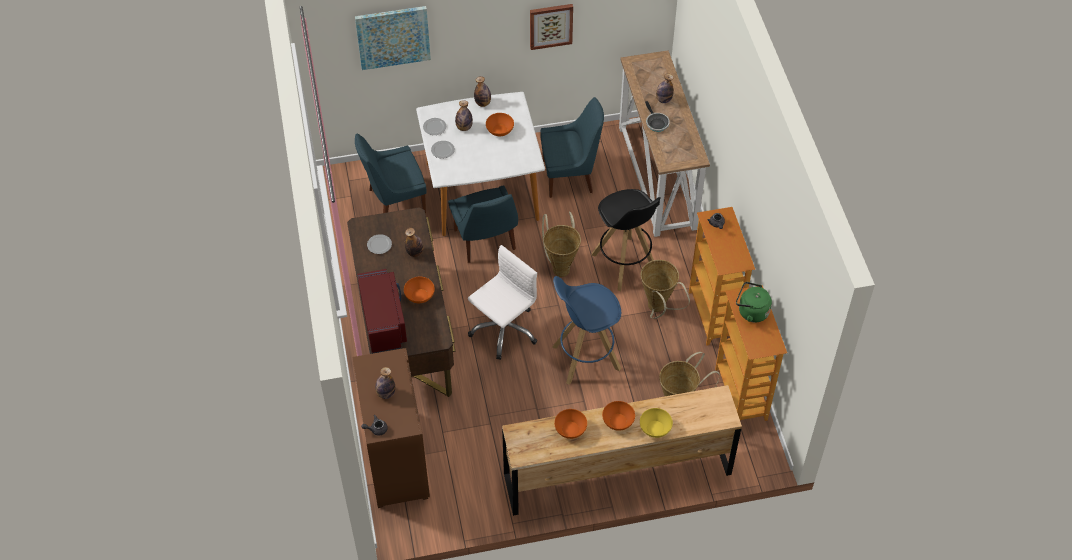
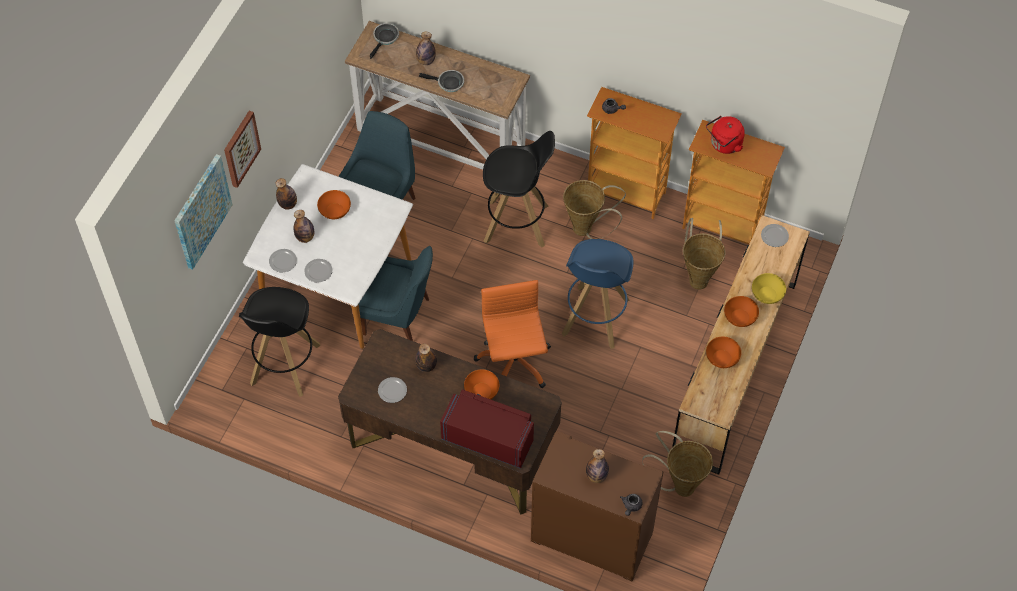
camera: 55 degrees left, 5 degrees up
blue chair [355,133,426,213] -> black stool [239,287,321,397]
white office chair [468,245,537,360] -> orange office chair [474,280,551,388]
picture [530,4,573,50] -> picture moved to [224,111,261,188]
basket [542,212,581,277] -> basket moved to [642,431,713,497]
green kettle [736,282,772,323] -> red kettle [706,116,745,154]
none -> frying pan [370,23,399,59]
none -> plate [761,224,789,247]

